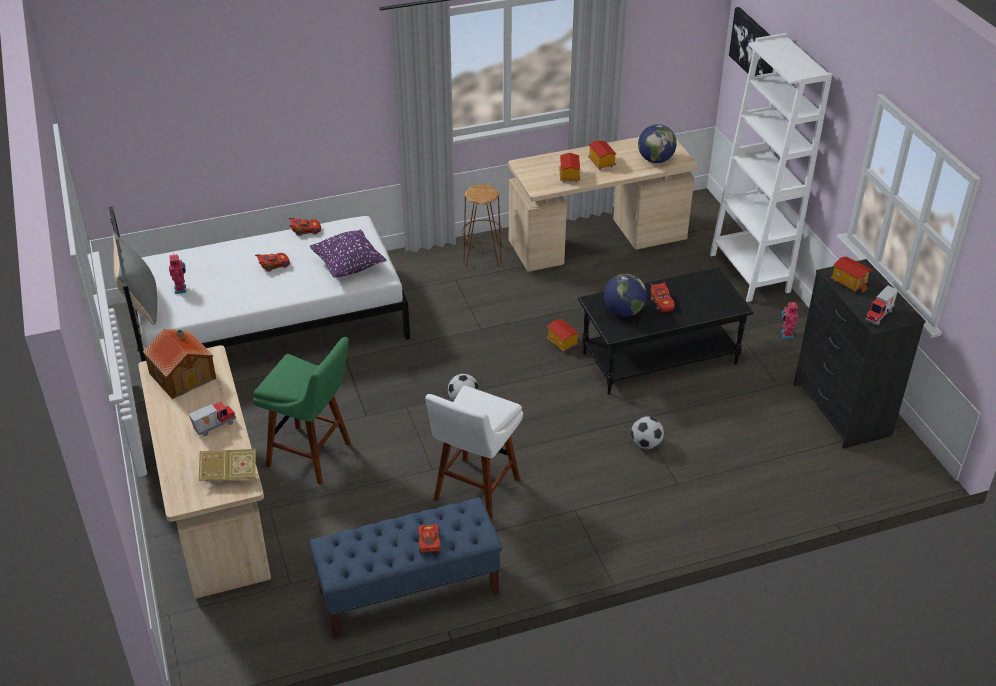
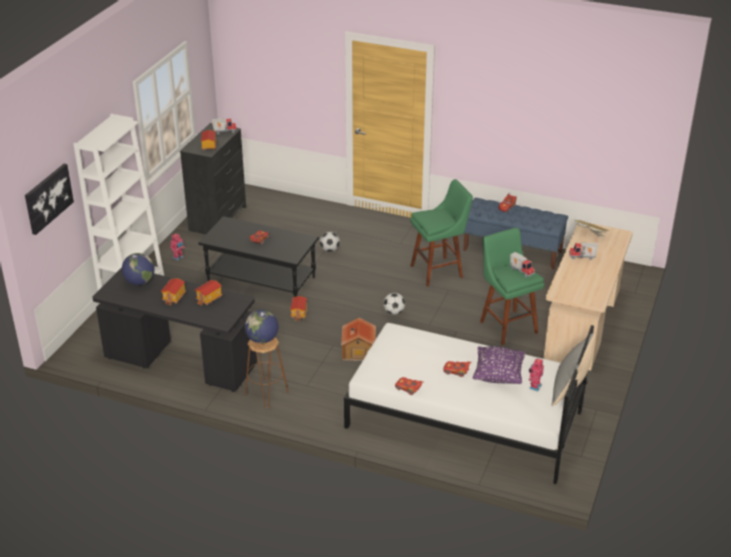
camera: 140 degrees left, 5 degrees down
toy house [143,329,216,399] -> toy house moved to [341,318,376,361]
purple pillow [310,230,387,278] -> purple pillow moved to [473,346,525,384]
white stool [425,386,523,521] -> green stool [410,179,473,287]
beige desk [508,137,698,272] -> black desk [92,267,257,392]
globe [604,274,647,317] -> globe moved to [245,310,279,343]
none -> toy truck [510,252,535,277]

